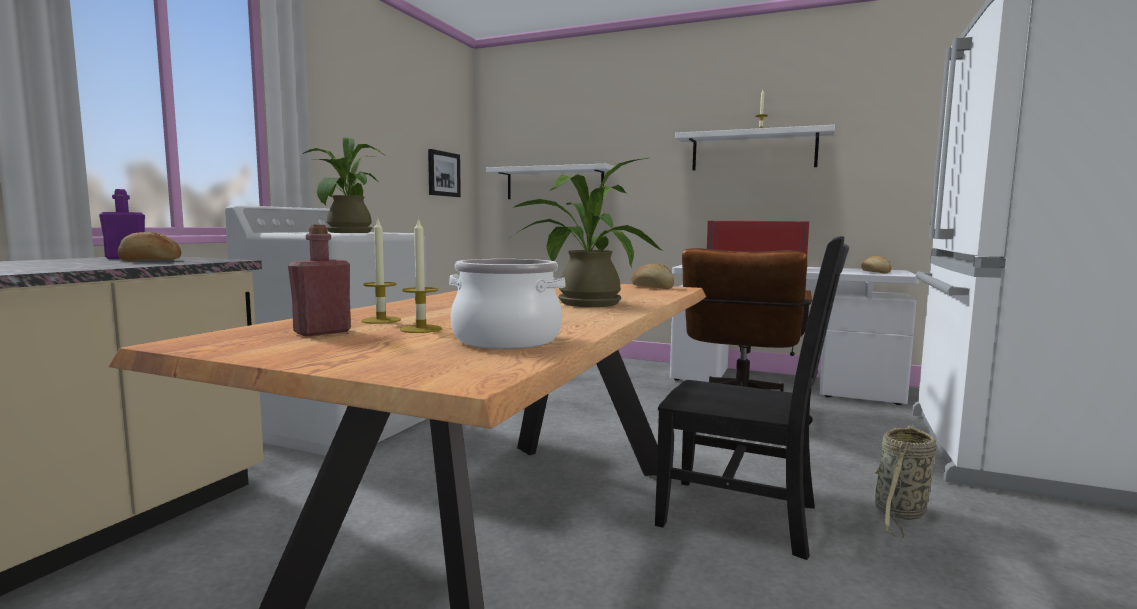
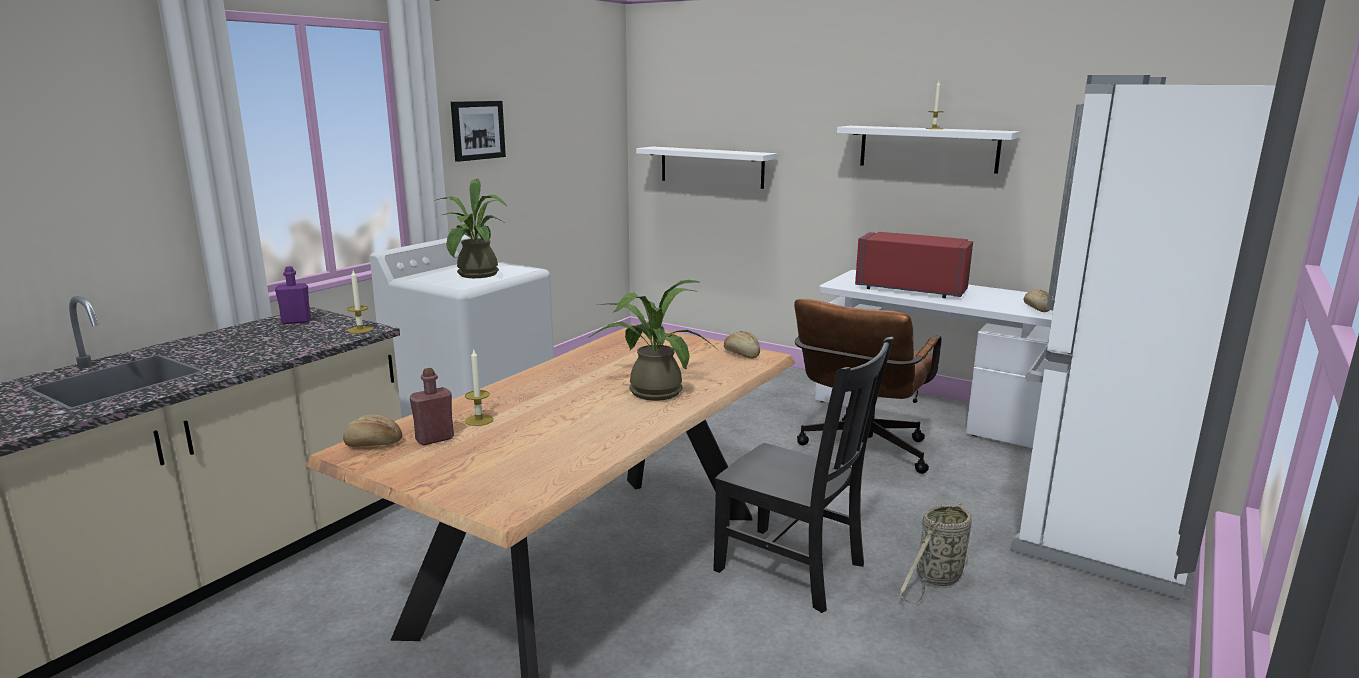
camera: 10 degrees right, 10 degrees up
bread [118,232,181,261] -> bread moved to [343,415,402,447]
candle [400,217,442,333] -> candle moved to [347,271,373,334]
picture [428,149,461,197] -> picture moved to [451,101,506,162]
cooking pot [449,259,566,349] -> none

